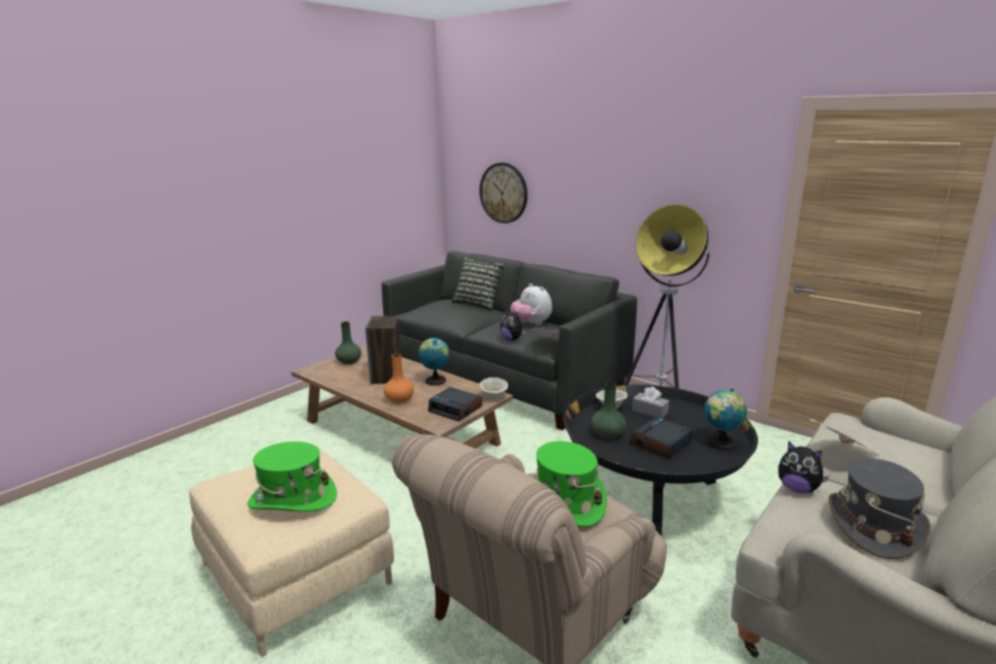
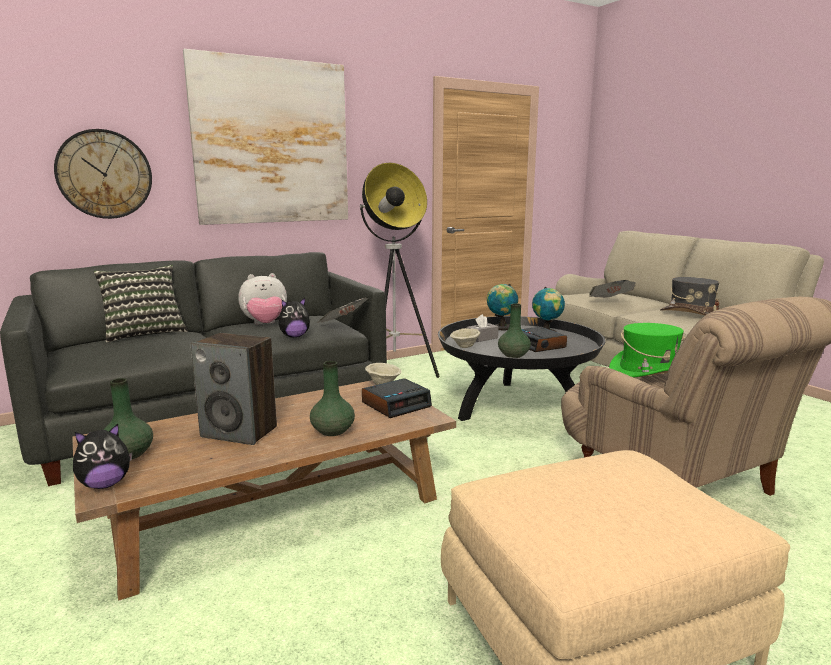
camera: 70 degrees left, 5 degrees down
green hat [247,441,337,512] -> none
orange vase [384,354,414,403] -> green vase [310,361,355,436]
globe [418,338,450,385] -> globe moved to [487,284,518,331]
plush toy [778,441,829,493] -> plush toy moved to [73,424,133,489]
none -> picture [183,49,348,225]

